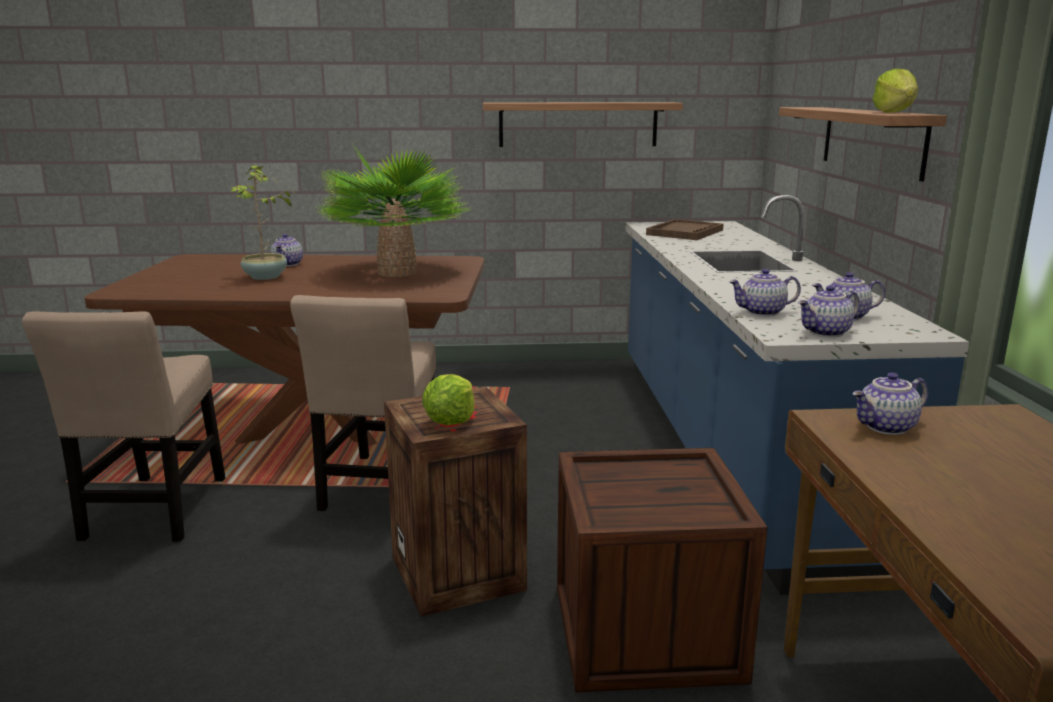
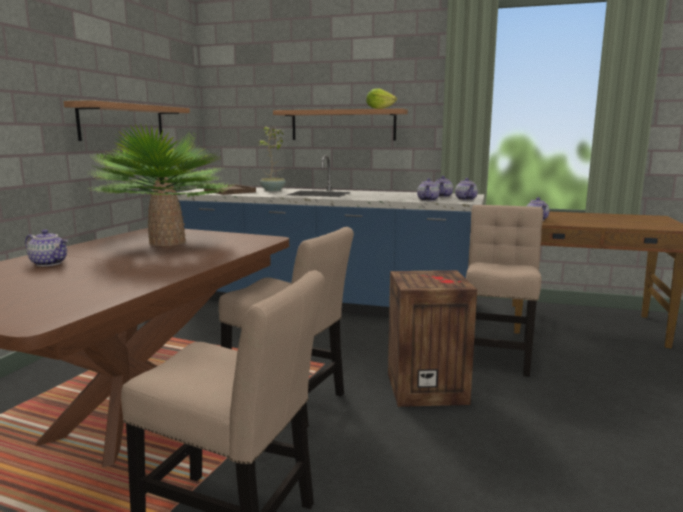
camera: 70 degrees left, 5 degrees down
potted plant [231,164,292,280] -> potted plant moved to [258,127,286,191]
lettuce [422,374,475,425] -> none
crate [557,448,768,693] -> beige chair [466,205,543,377]

